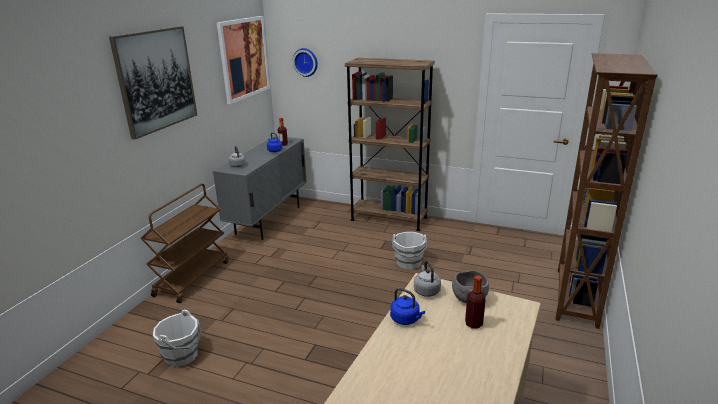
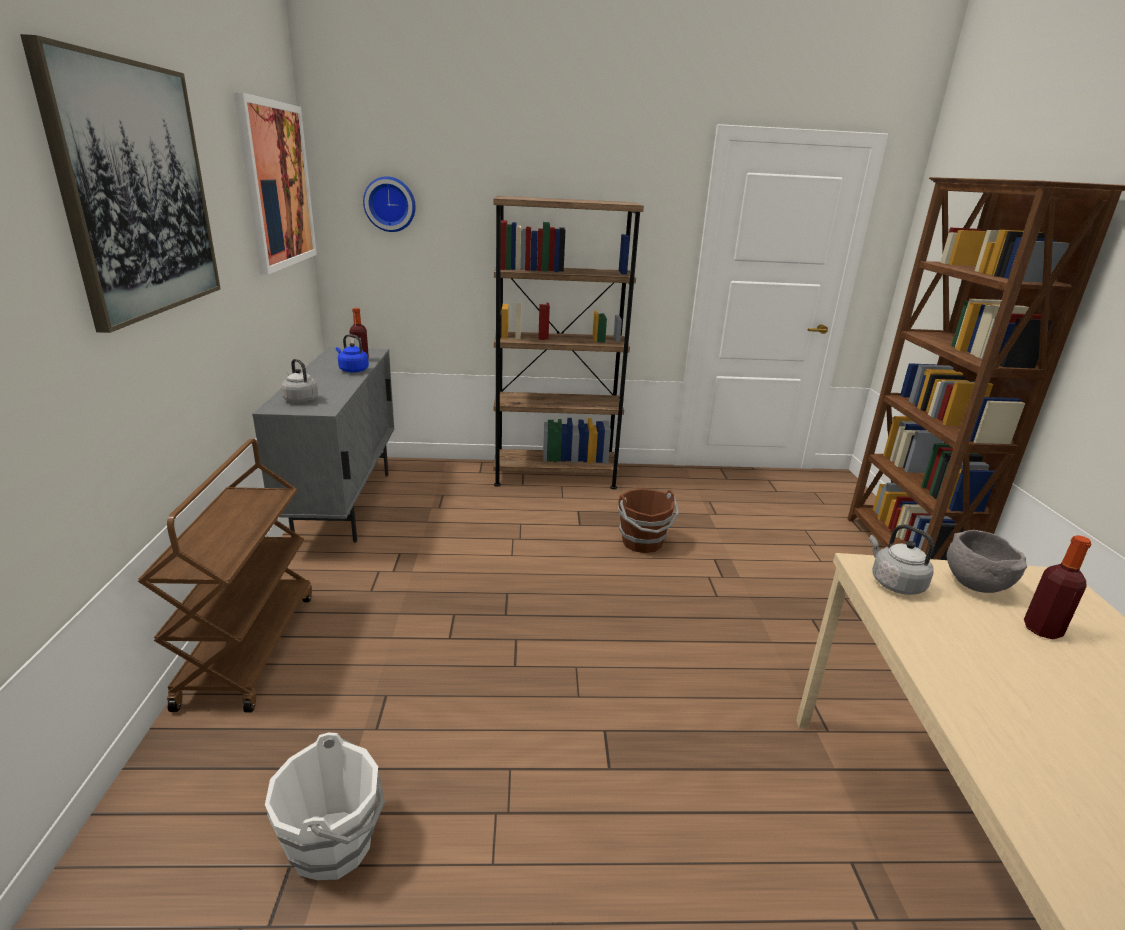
camera: 25 degrees left, 0 degrees up
blue kettle [390,288,425,325] -> none
white bucket [392,232,428,269] -> brown bucket [618,488,679,553]

